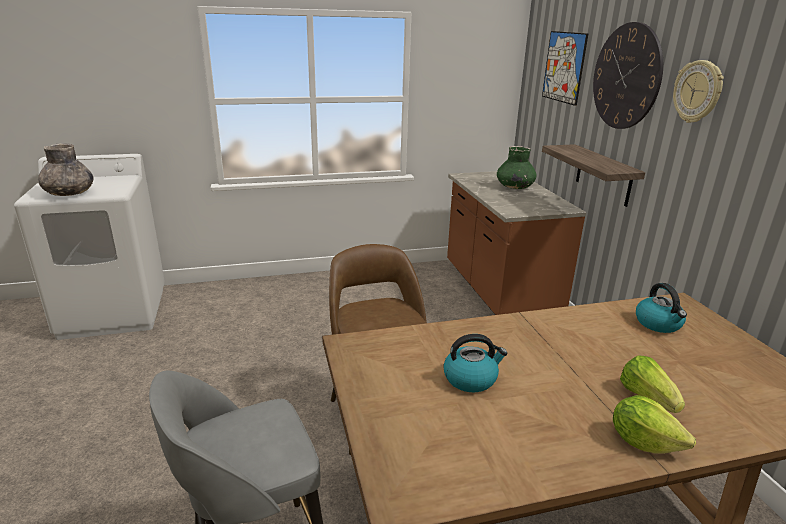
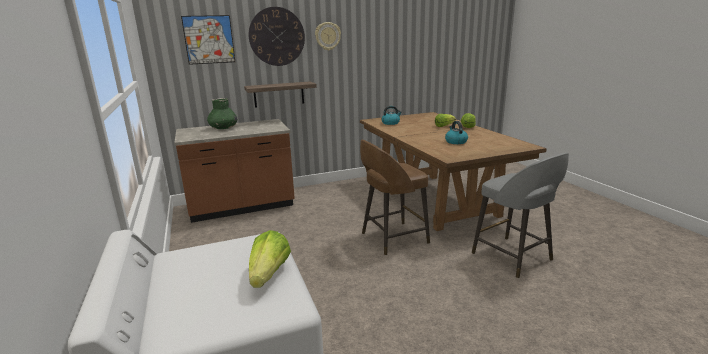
camera: 95 degrees left, 5 degrees down
grey vase [38,143,93,196] -> lettuce [249,230,291,288]

